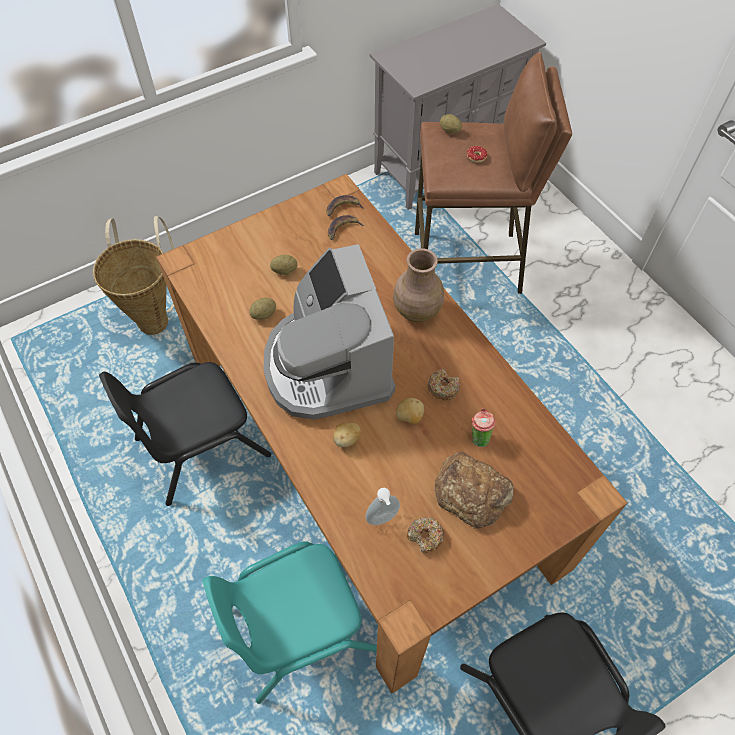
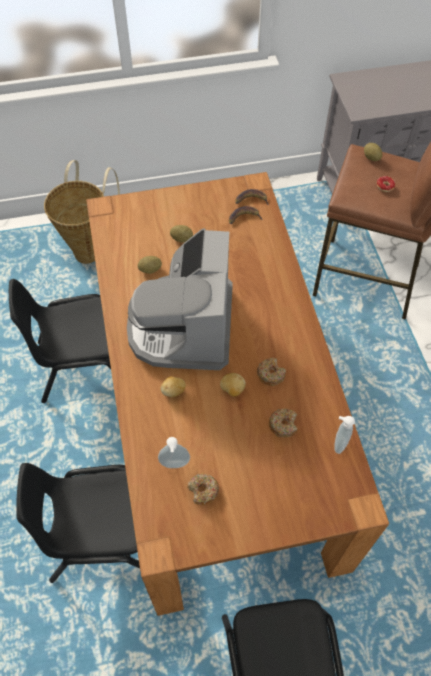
camera: 20 degrees right, 0 degrees up
turquoise chair [203,541,377,704] -> black chair [16,463,140,583]
brown vase [393,248,444,322] -> none
bread [434,451,514,529] -> none
cup [471,408,496,447] -> donut [269,409,297,438]
none -> soap dispenser [334,416,355,454]

